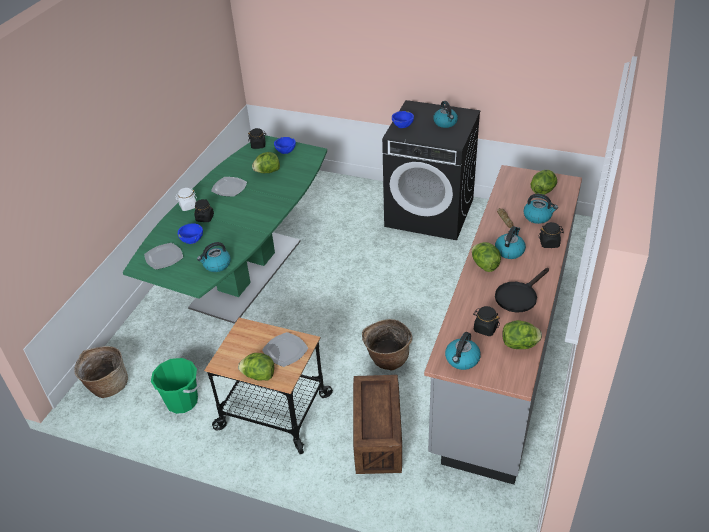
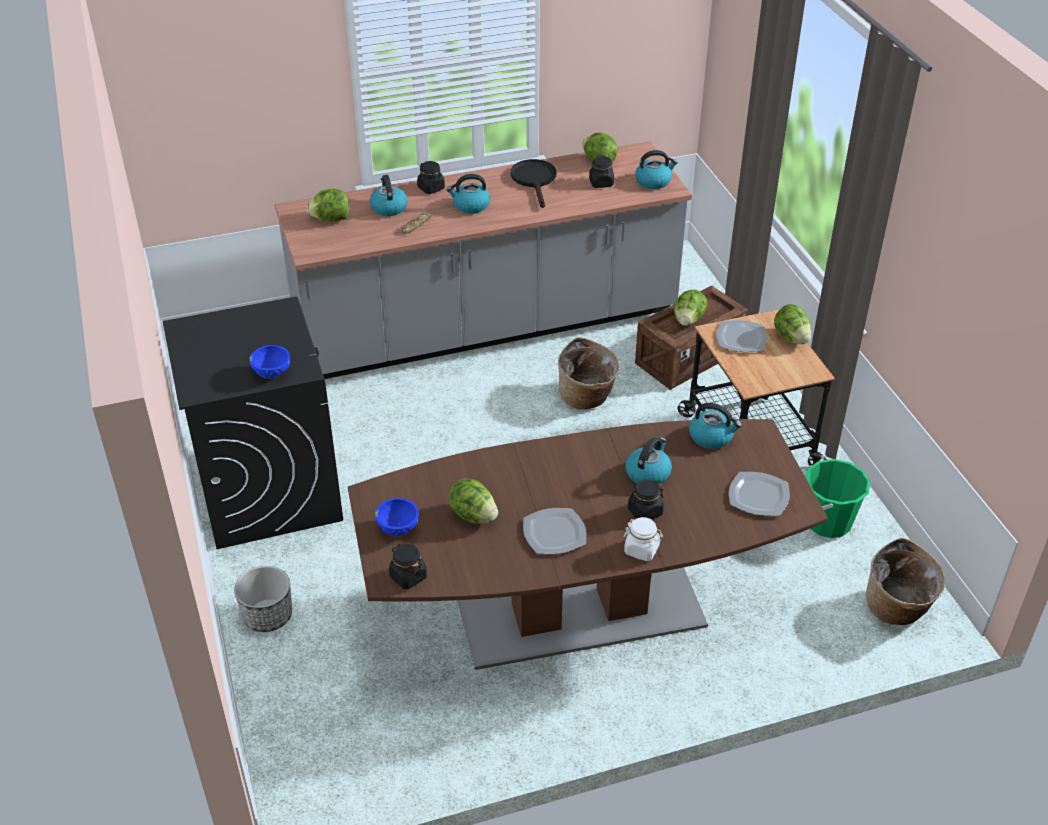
camera: 130 degrees left, 0 degrees up
green dining table [123,135,327,324] -> brown dining table [348,419,828,670]
blue bowl [178,223,203,244] -> none
kettle [433,101,458,128] -> kettle moved to [625,437,672,484]
lettuce [471,242,501,272] -> lettuce moved to [674,290,707,326]
black frying pan [495,268,549,312] -> black frying pan turned 105 degrees counterclockwise [511,159,556,208]
none -> planter [234,566,292,632]

